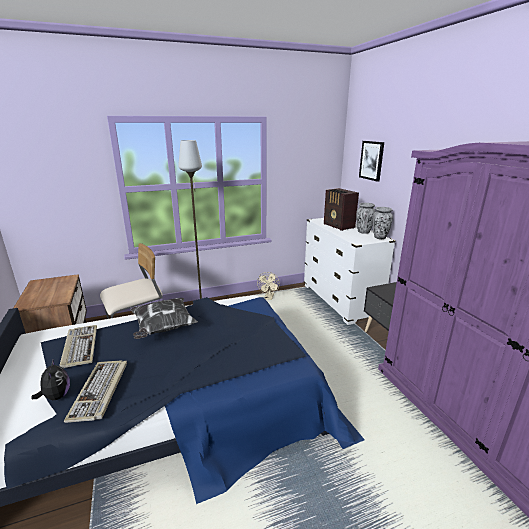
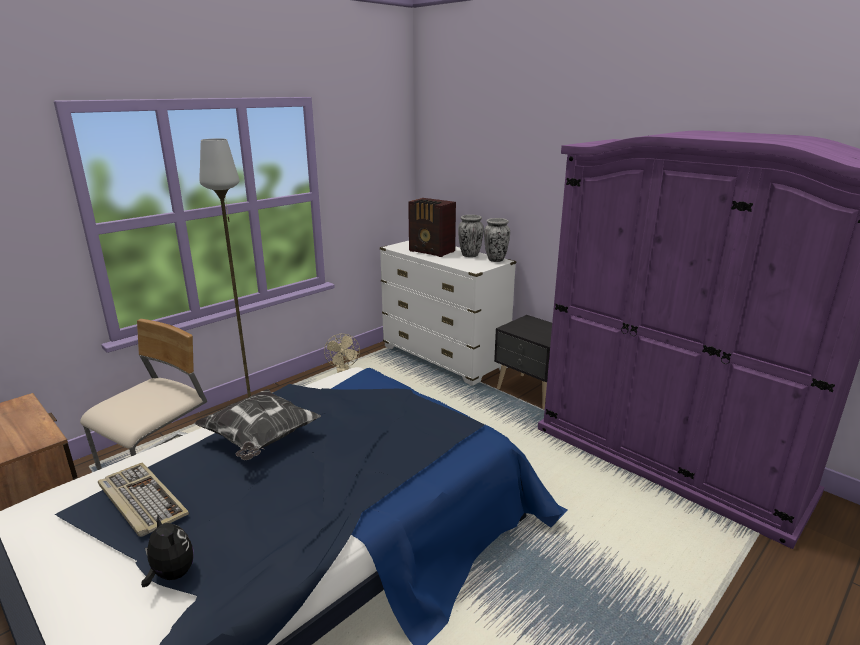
camera: 25 degrees left, 0 degrees up
keyboard [64,360,127,423] -> none
picture [359,141,384,182] -> none

